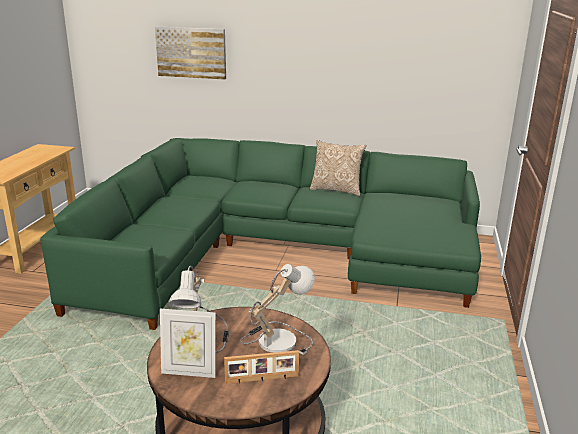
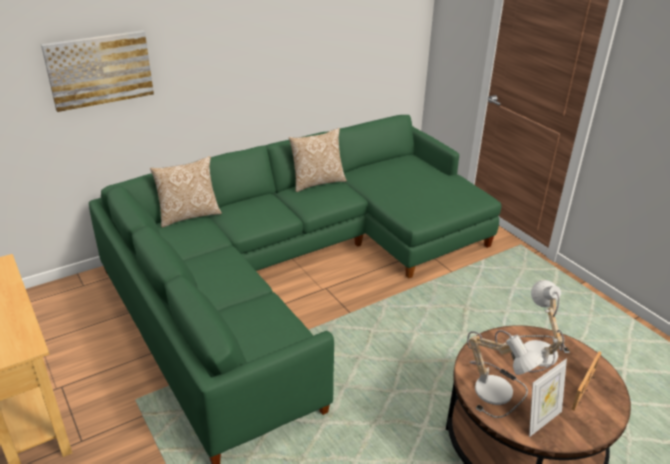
camera: 45 degrees left, 10 degrees up
none -> pillow [150,156,222,228]

